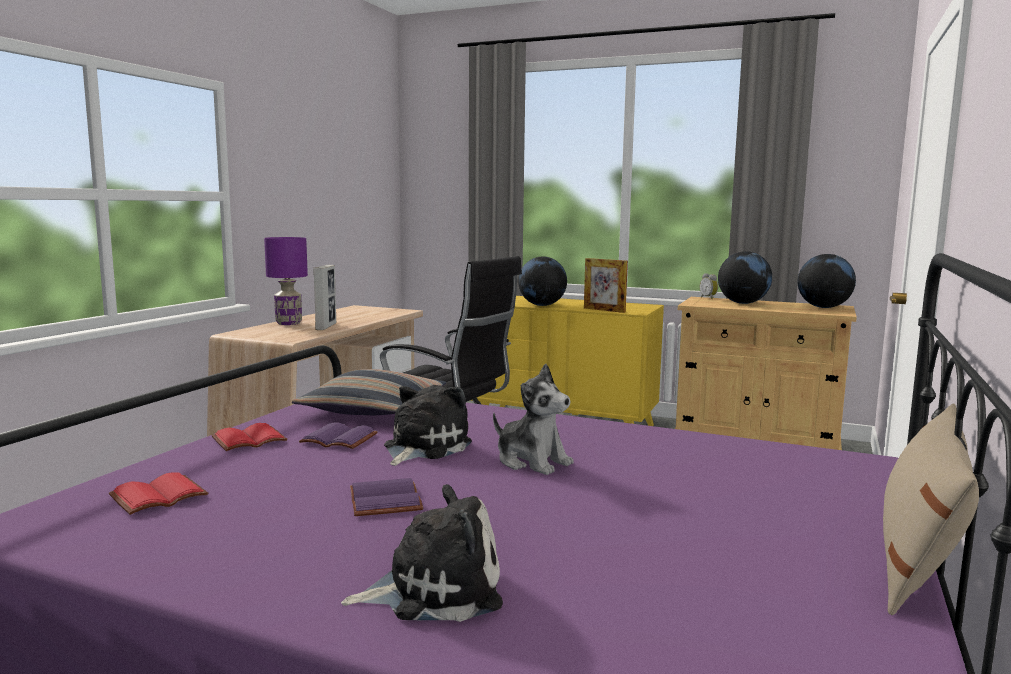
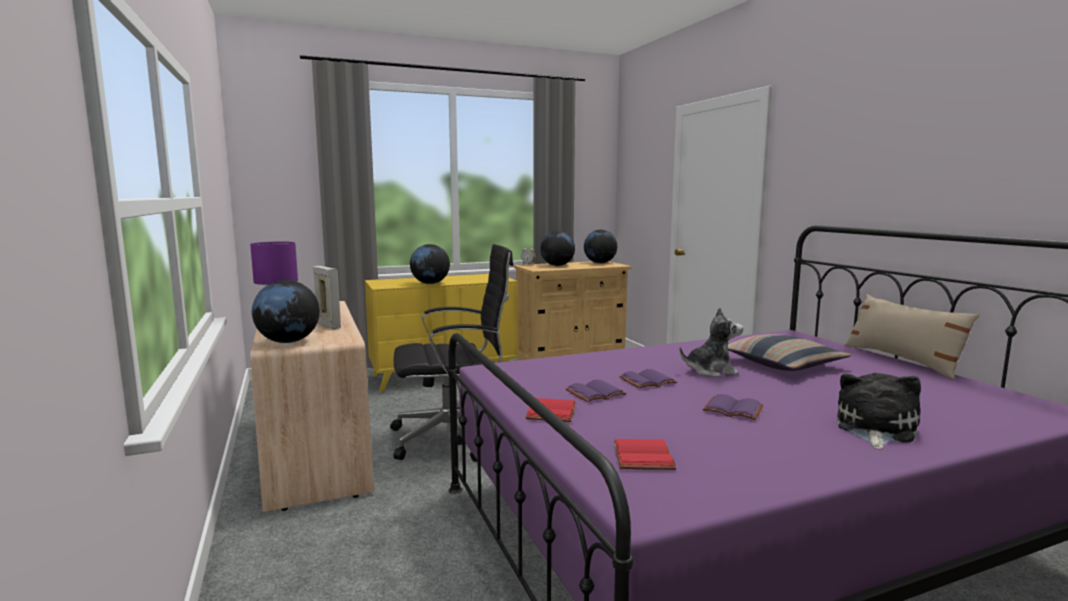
camera: 45 degrees left, 0 degrees up
pillow [292,369,446,415] -> pillow moved to [728,334,851,371]
plush toy [384,385,472,466] -> purple book [619,369,677,389]
picture frame [584,258,628,313] -> none
none -> globe [252,280,320,343]

